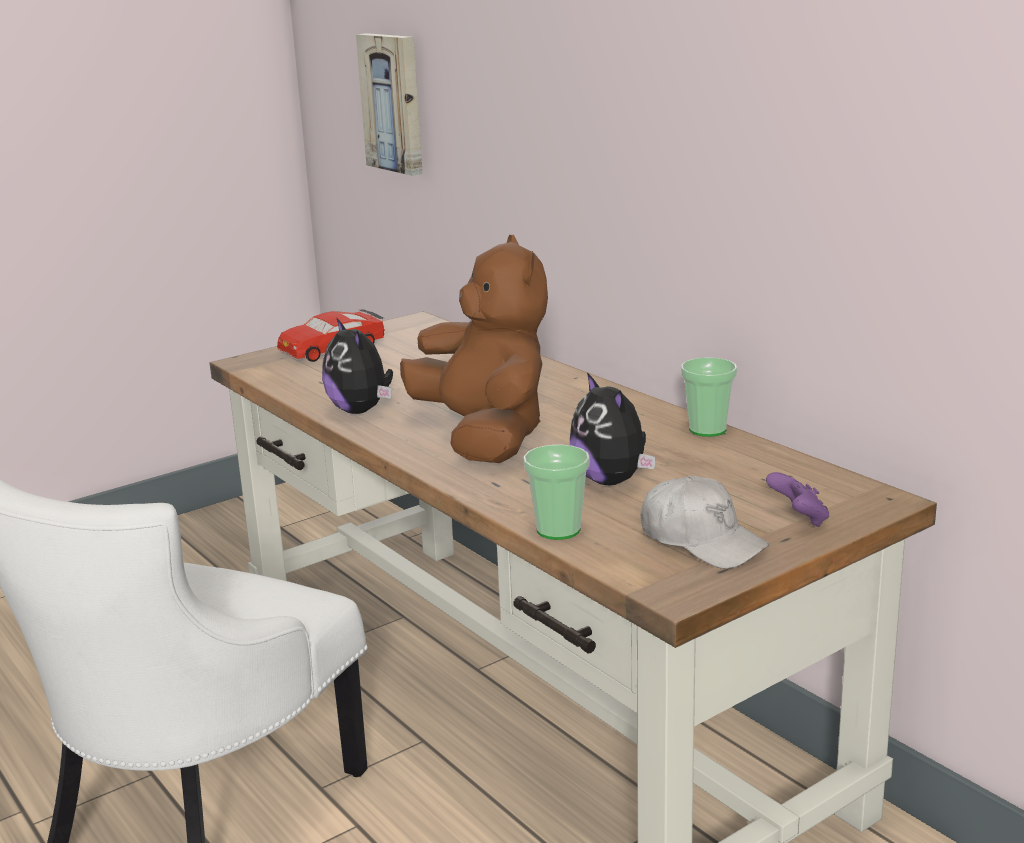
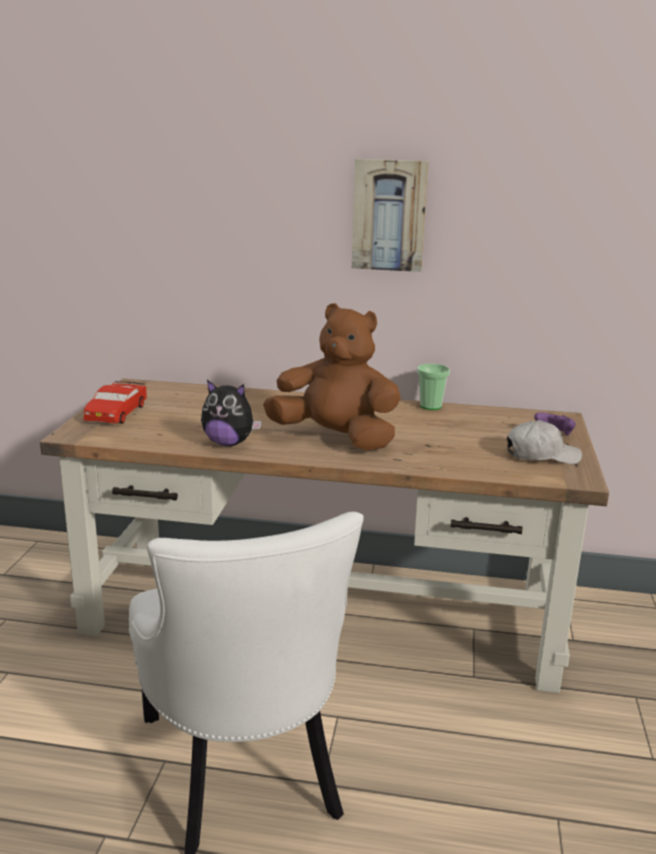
camera: 45 degrees left, 0 degrees up
picture [356,33,423,176] -> picture moved to [352,159,429,272]
cup [523,444,590,540] -> none
plush toy [570,372,655,485] -> none

